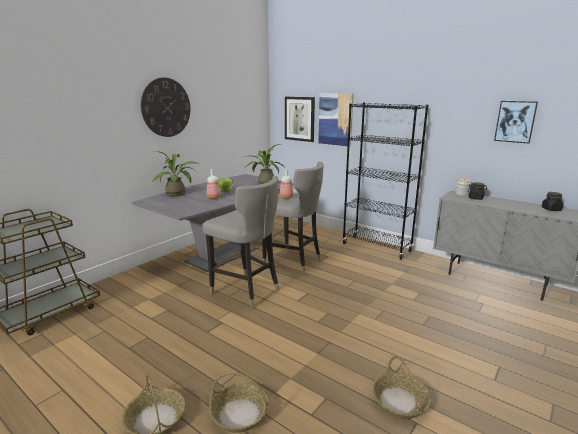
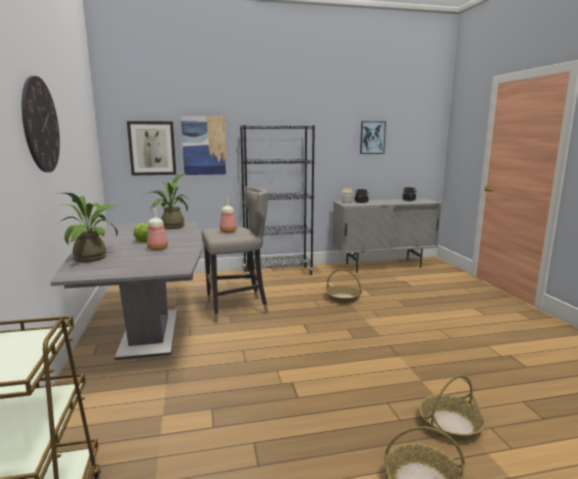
camera: 50 degrees left, 5 degrees down
grey stool [202,176,279,308] -> none
basket [372,356,431,419] -> basket moved to [326,269,362,303]

